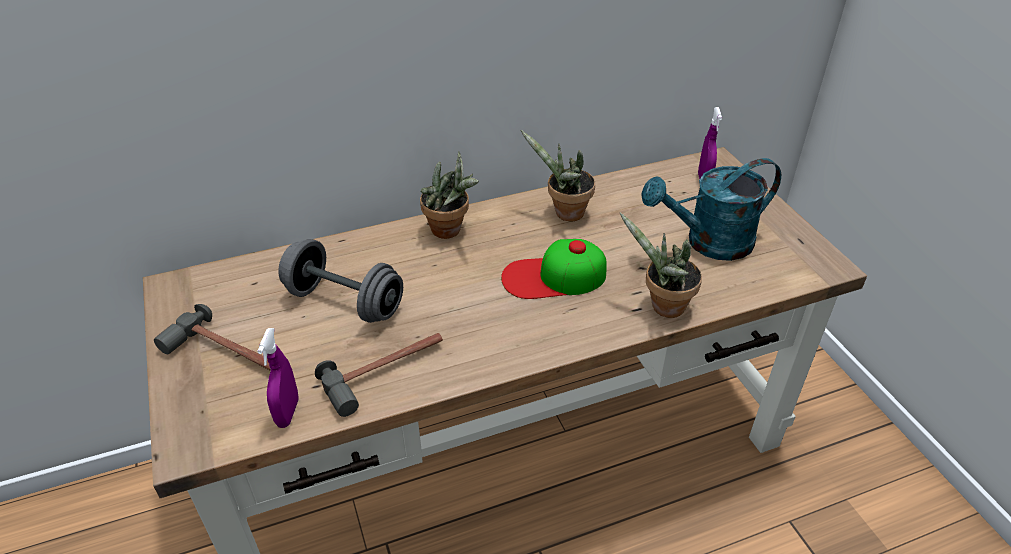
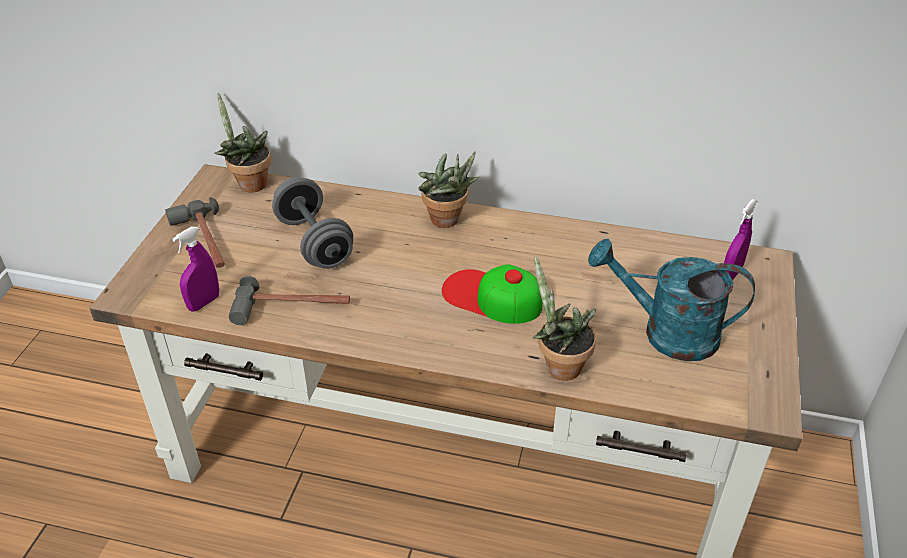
camera: 35 degrees right, 0 degrees up
potted plant [521,130,595,221] -> potted plant moved to [215,93,271,192]

